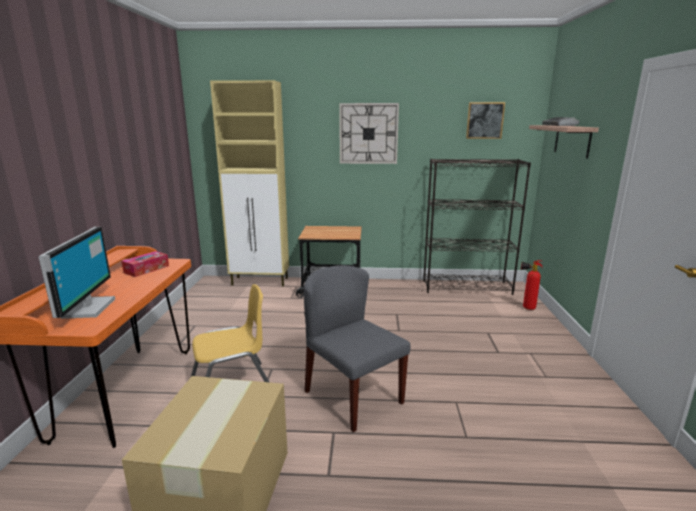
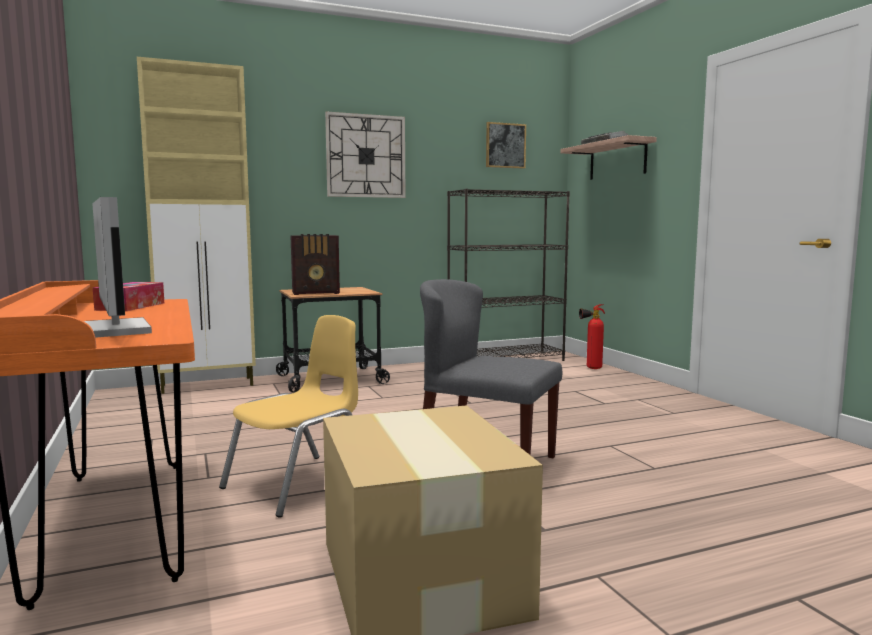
camera: 25 degrees left, 10 degrees down
none -> radio [290,234,340,295]

